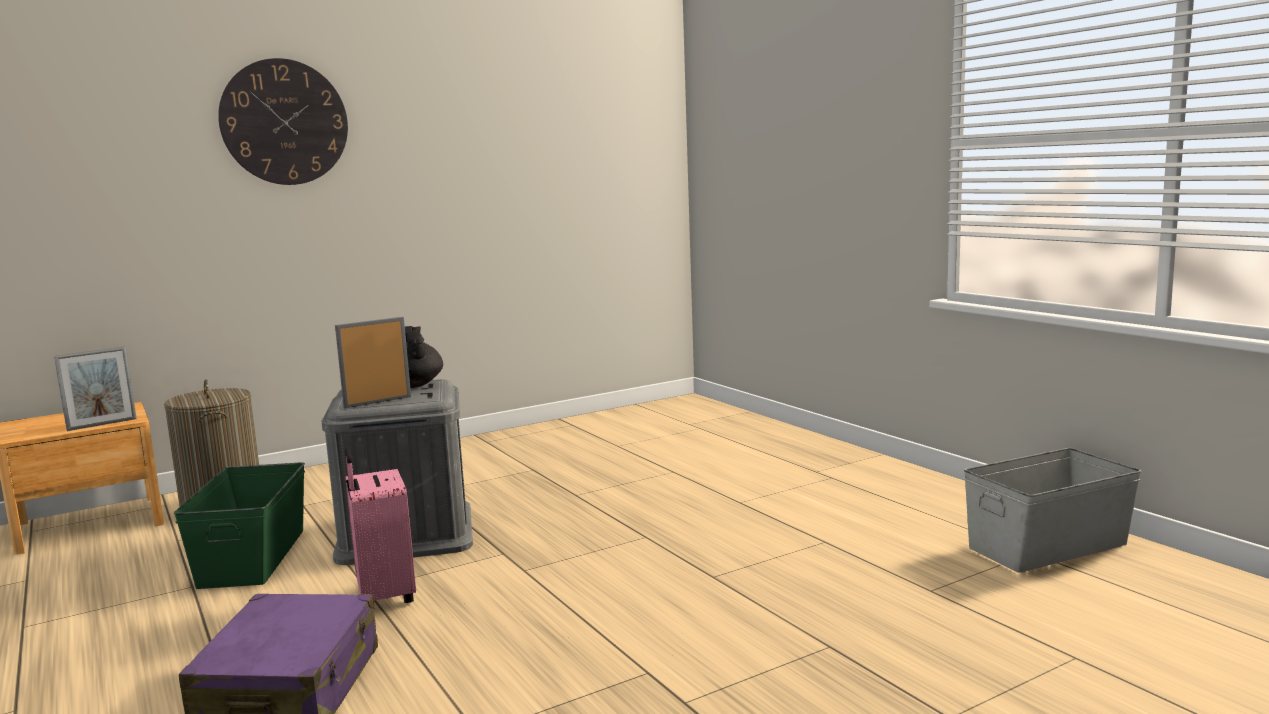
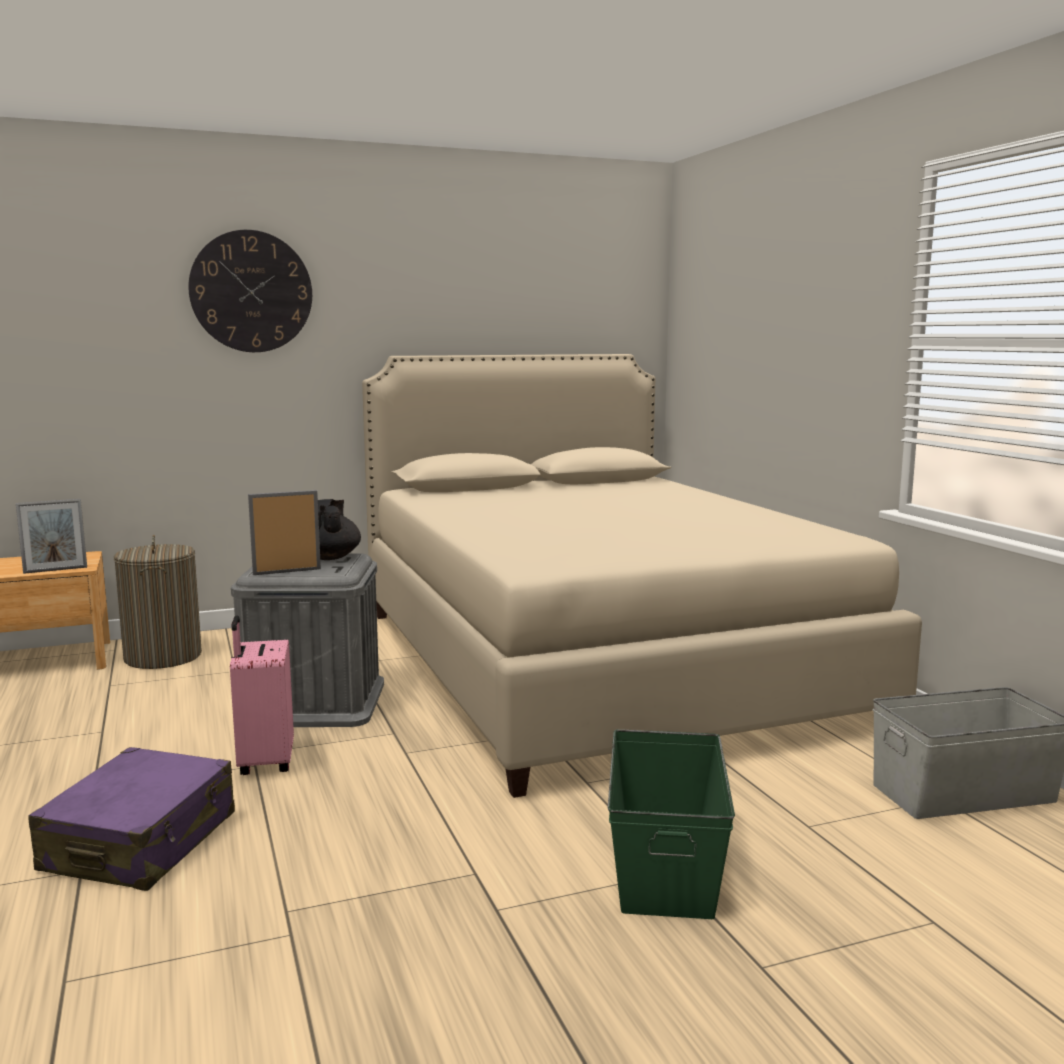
camera: 10 degrees right, 0 degrees up
green storage box [174,462,305,589] -> green storage box moved to [608,729,735,919]
none -> beige bed [362,354,922,798]

